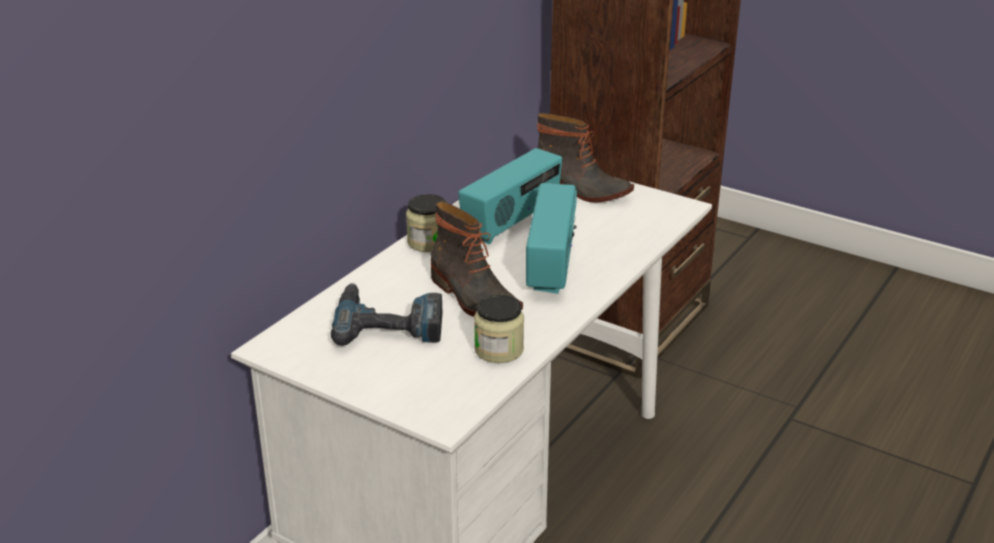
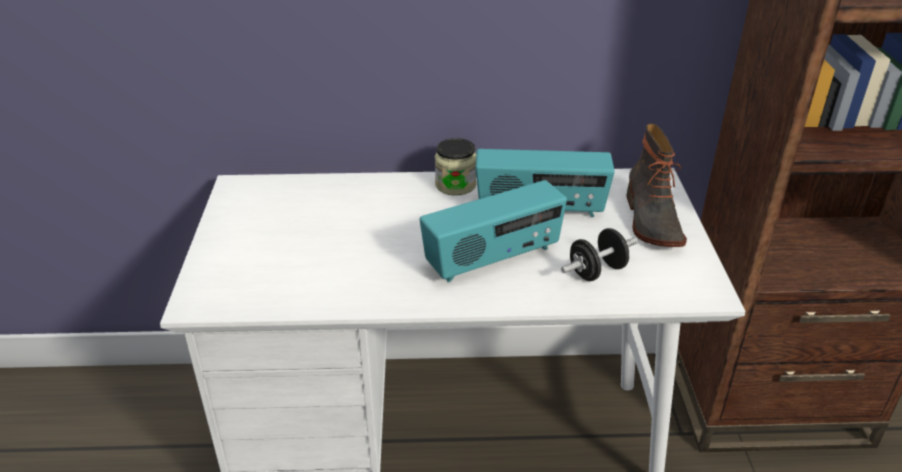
camera: 55 degrees right, 5 degrees up
power drill [331,283,443,346] -> none
boot [430,202,523,317] -> none
jar [474,294,524,363] -> none
none -> black dumbbell [561,228,637,281]

